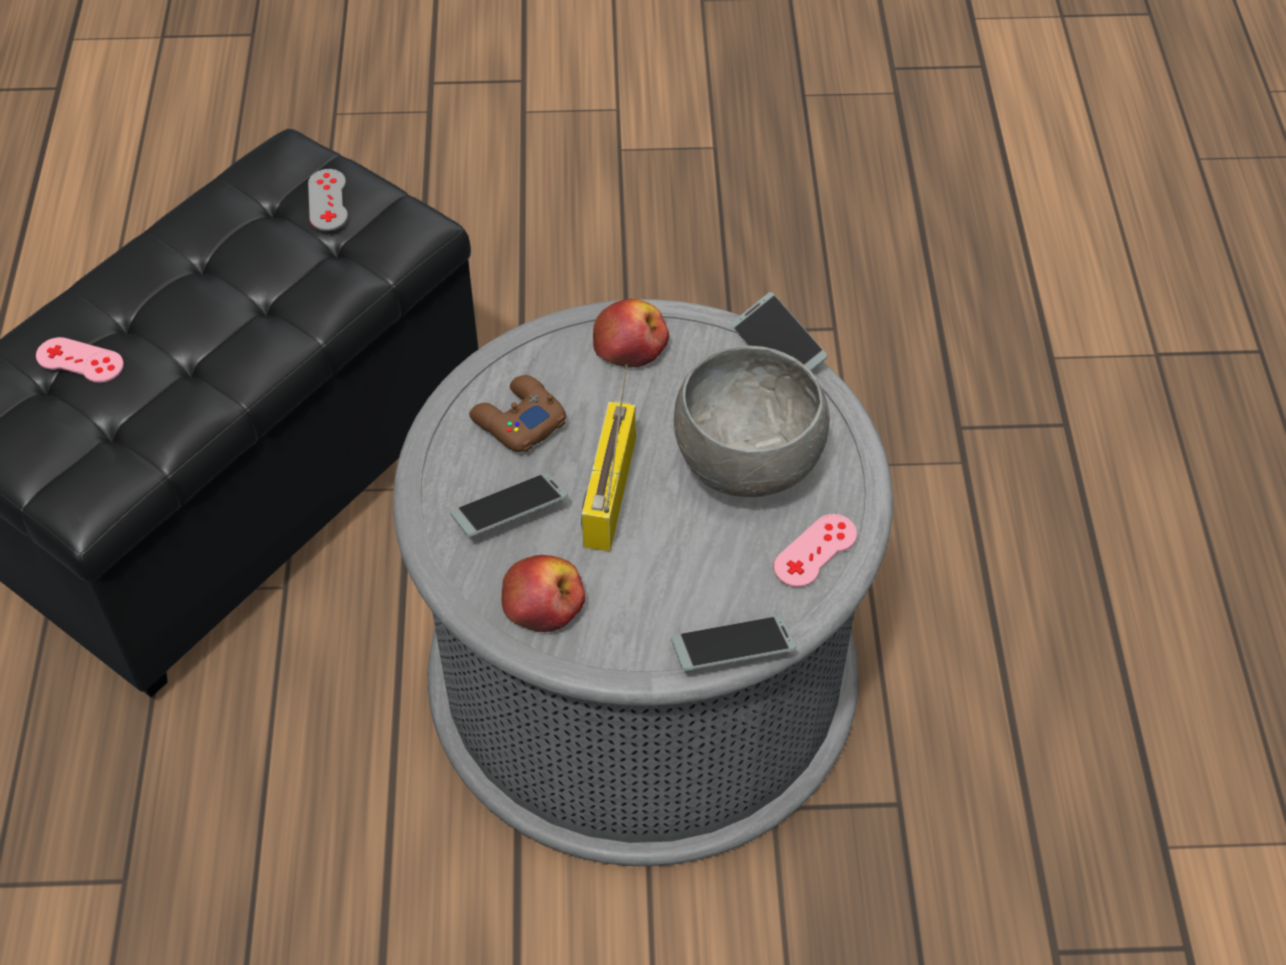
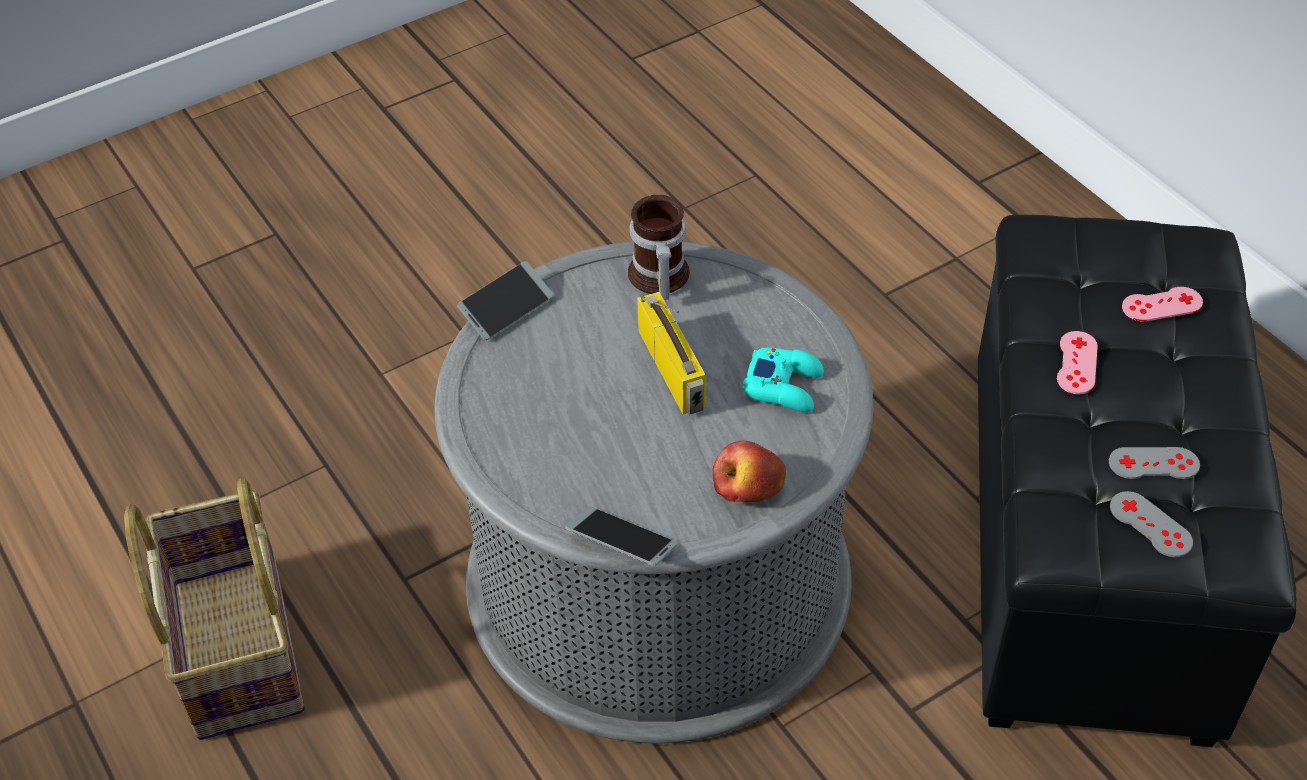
camera: 150 degrees right, 5 degrees down
phone [450,473,568,537] -> none
brown game controller [469,375,566,452] -> turquoise game controller [743,347,824,412]
apple [502,555,585,632] -> mug [628,195,690,300]
grey bowl [674,346,830,497] -> none
pink game controller [773,514,857,587] -> pink game controller moved to [1057,331,1098,394]
none -> basket [124,477,305,740]
none -> grey game controller [1109,447,1200,479]

